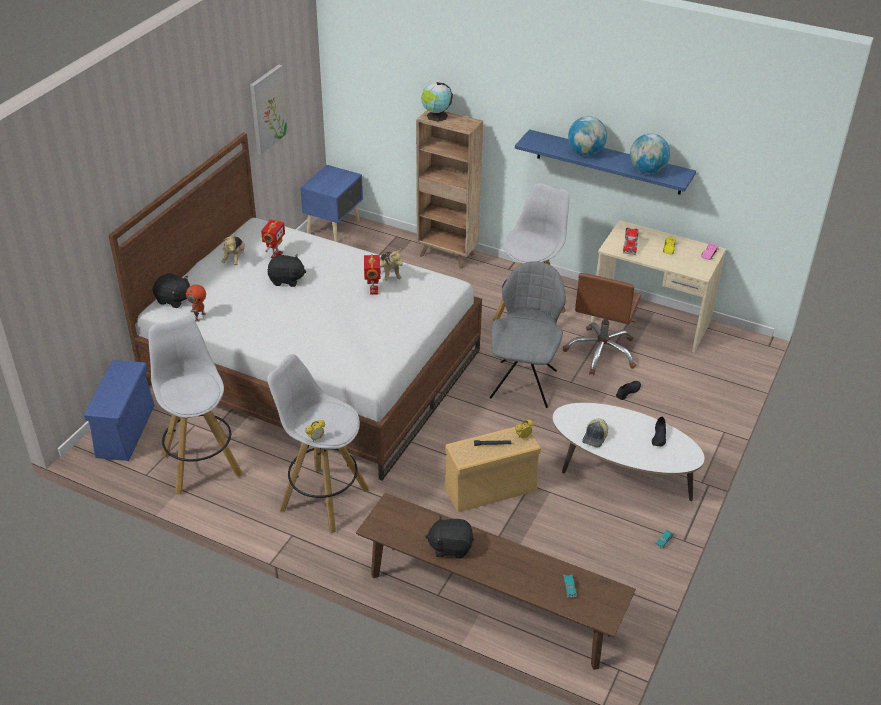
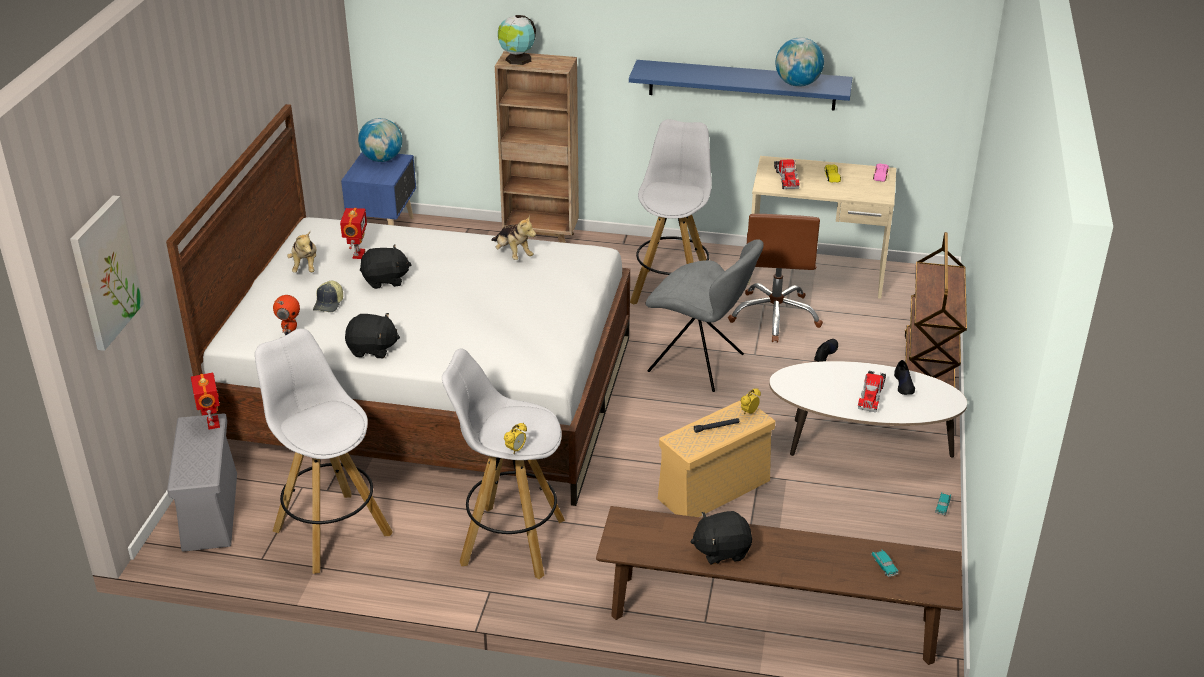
camera: 15 degrees left, 5 degrees down
blue storage box [84,360,155,461] -> grey storage box [167,413,237,552]
black plush toy [153,273,190,308] -> black plush toy moved to [345,313,400,358]
picture [250,65,288,154] -> picture moved to [70,195,144,351]
toy robot [364,255,381,295] -> toy robot moved to [191,373,220,430]
grey chair [490,261,566,408] -> grey chair turned 120 degrees clockwise [645,239,764,392]
globe [568,116,607,156] -> globe moved to [358,118,402,162]
cap [582,419,608,448] -> cap moved to [313,281,343,312]
none -> toy truck [858,371,886,413]
none -> brown cart [905,232,967,387]

